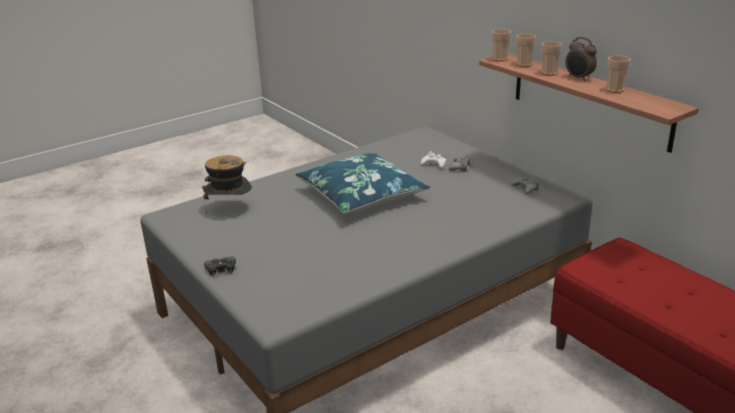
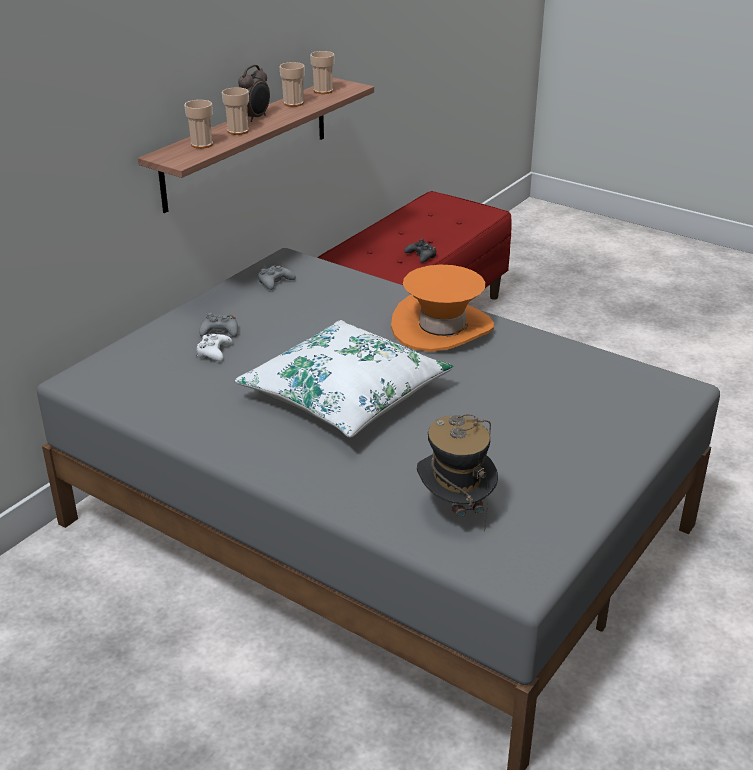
camera: 110 degrees left, 5 degrees up
black game controller [204,257,236,276] -> black game controller moved to [404,239,436,263]
blue pillow [296,153,430,214] -> white pillow [235,320,454,438]
cup [492,29,511,62] -> cup moved to [310,51,335,94]
none -> orange hat [391,265,494,352]

